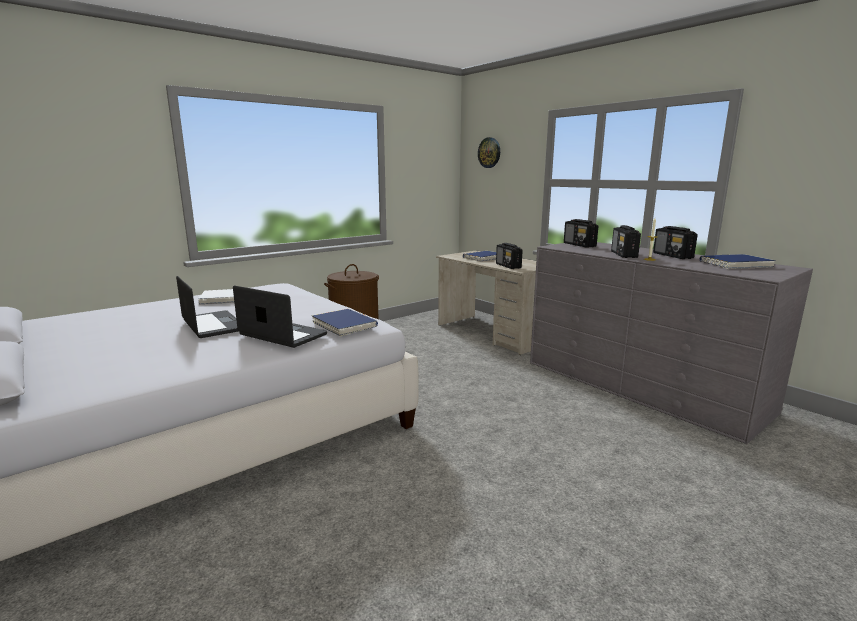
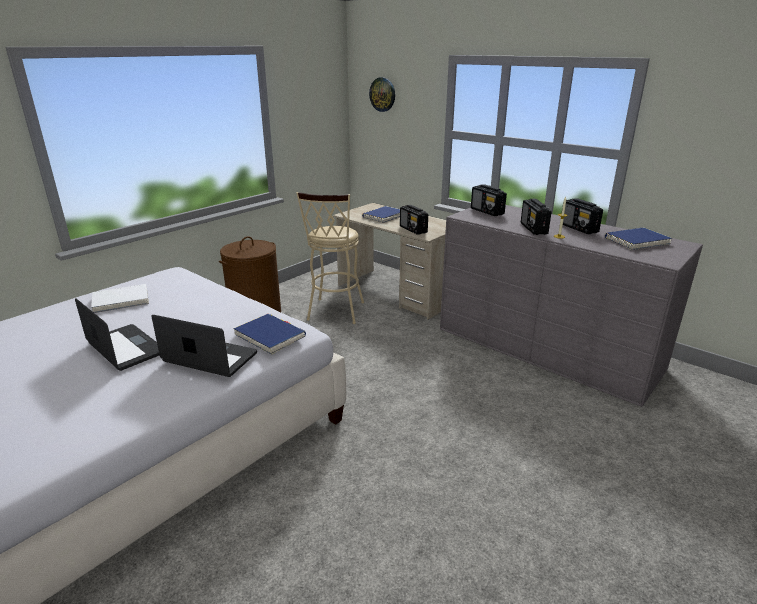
camera: 10 degrees left, 10 degrees up
none -> beige stool [297,192,364,324]

